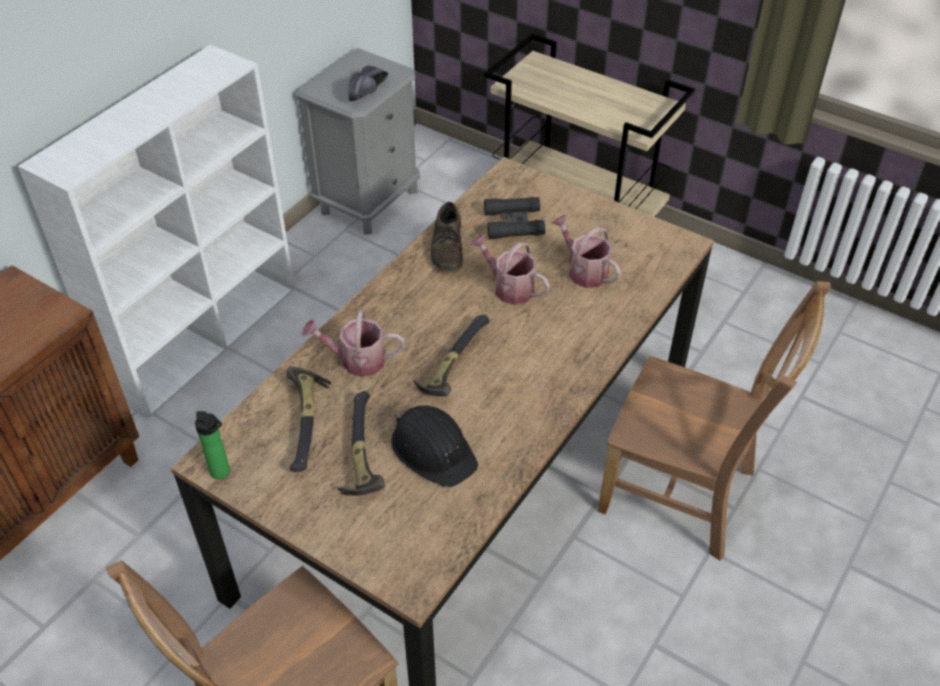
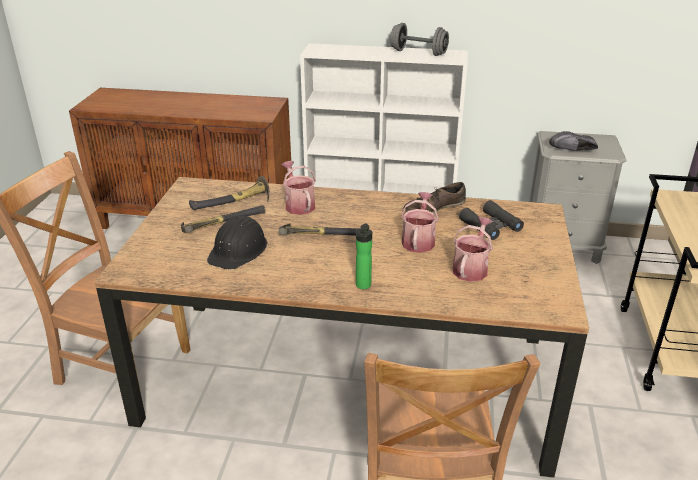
camera: 65 degrees right, 15 degrees down
bottle [195,411,230,480] -> bottle moved to [356,223,372,289]
none -> grey dumbbell [390,23,449,56]

